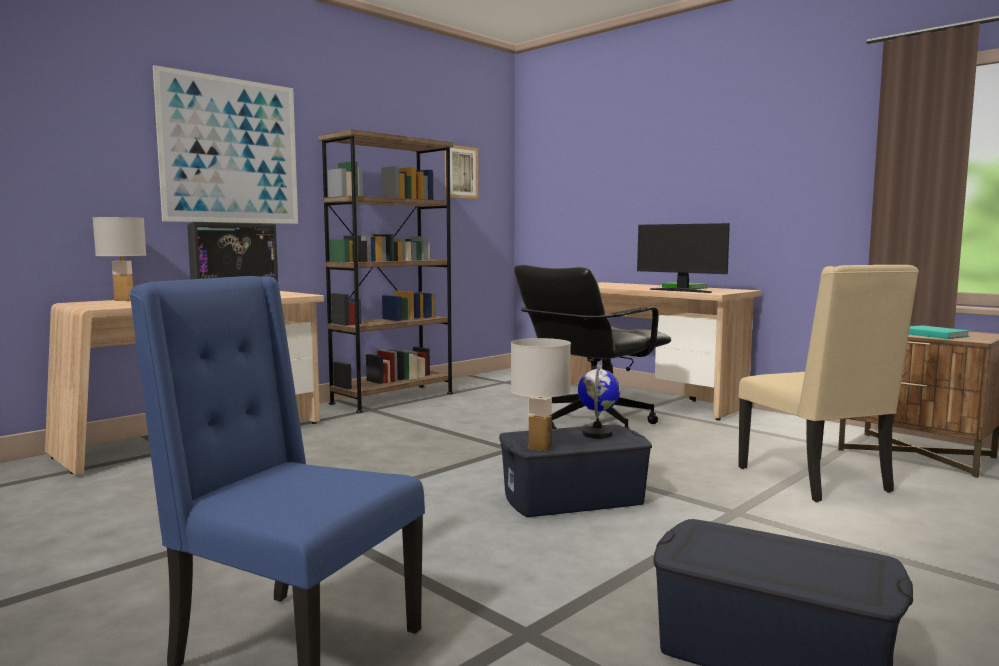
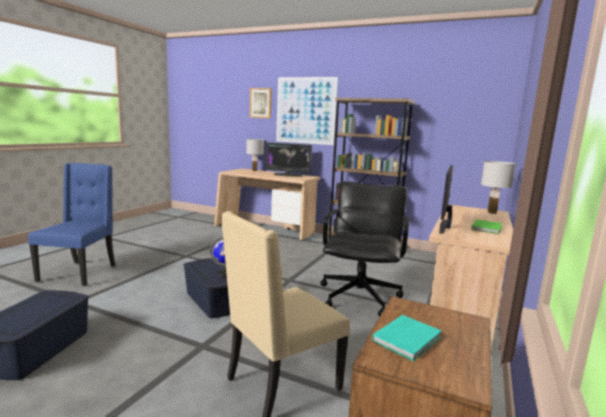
camera: 70 degrees right, 5 degrees up
picture [445,145,478,199] -> picture moved to [250,88,272,118]
white table lamp [511,338,571,451] -> white table lamp moved to [481,161,515,214]
black office chair [514,265,671,429] -> black office chair turned 75 degrees clockwise [320,181,409,316]

